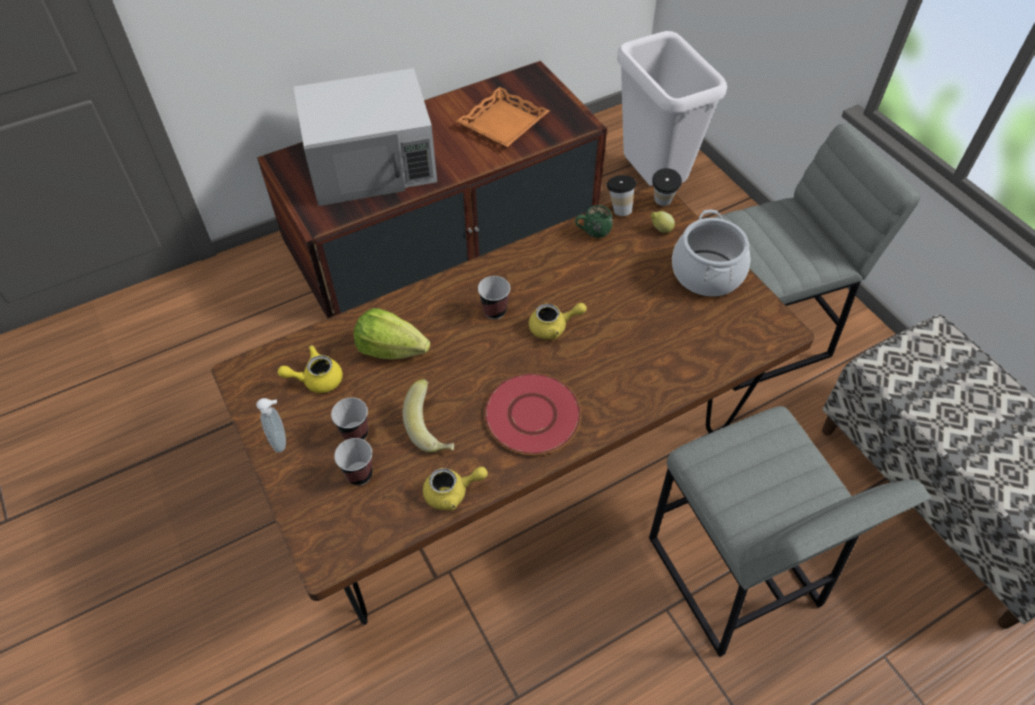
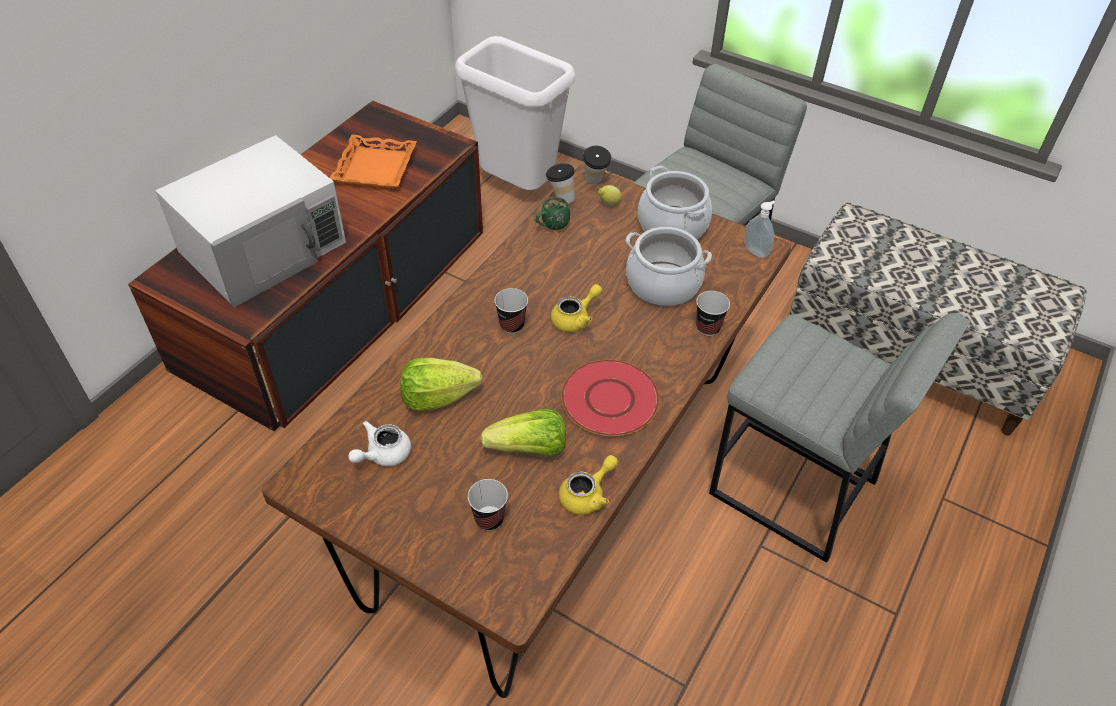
camera: 30 degrees left, 5 degrees down
soap dispenser [256,398,286,453] -> soap dispenser moved to [744,201,775,258]
yellow teapot [278,345,343,393] -> white teapot [349,421,411,466]
cup [331,398,368,440] -> cup moved to [696,291,730,336]
banana [403,379,454,453] -> lettuce [481,408,566,456]
none -> cooking pot [626,227,712,306]

